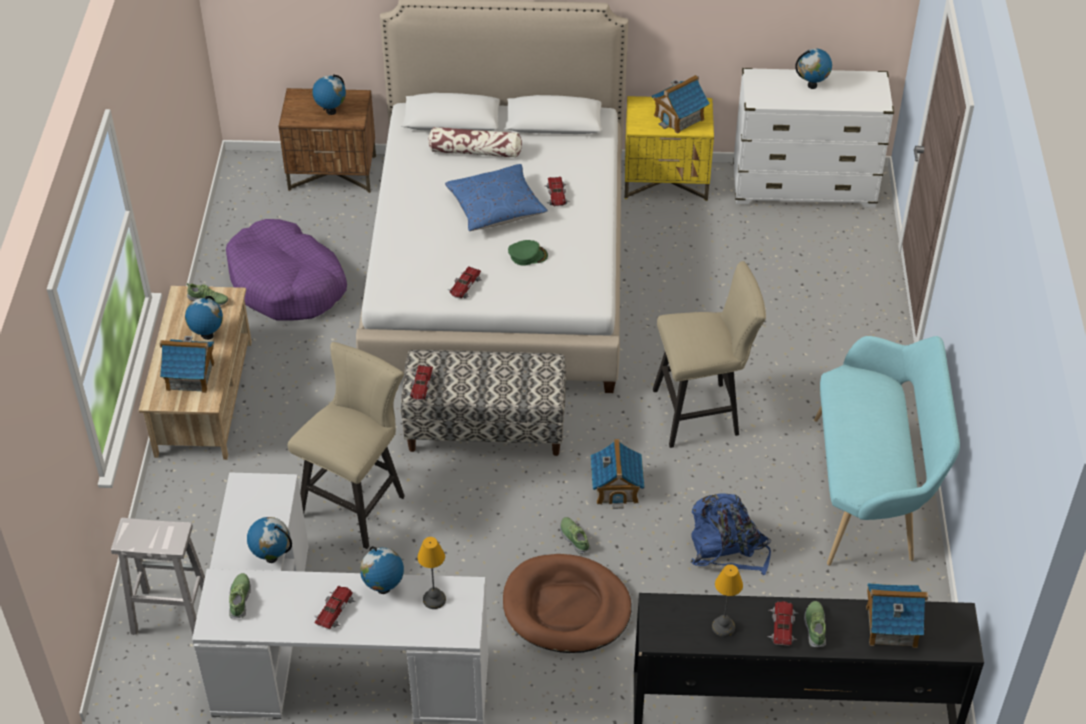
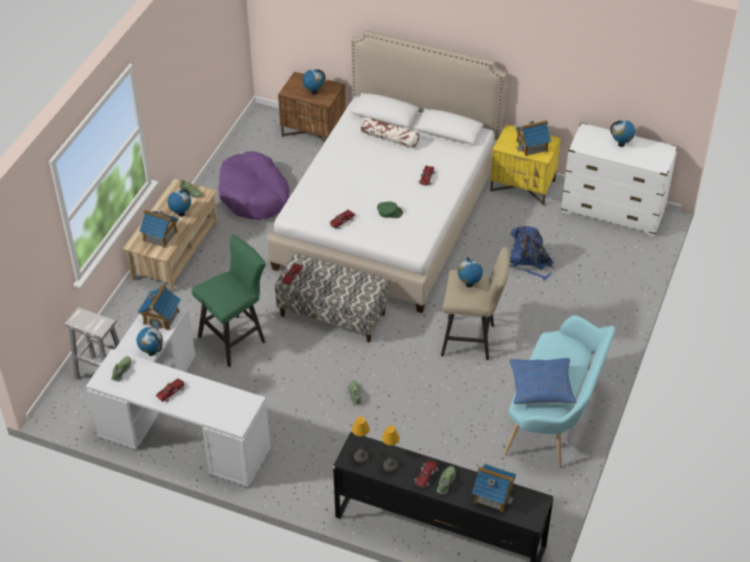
camera: 20 degrees right, 0 degrees up
beige stool [288,342,405,549] -> green stool [192,235,266,367]
globe [360,546,404,594] -> globe moved to [458,258,483,287]
table lamp [417,537,446,609] -> table lamp moved to [352,416,370,463]
blue pillow [445,164,548,231] -> blue pillow moved to [509,358,576,404]
brown dog bed [503,554,632,653] -> none
toy house [590,439,645,509] -> toy house moved to [138,284,181,330]
blue backpack [691,493,771,575] -> blue backpack moved to [510,226,555,281]

